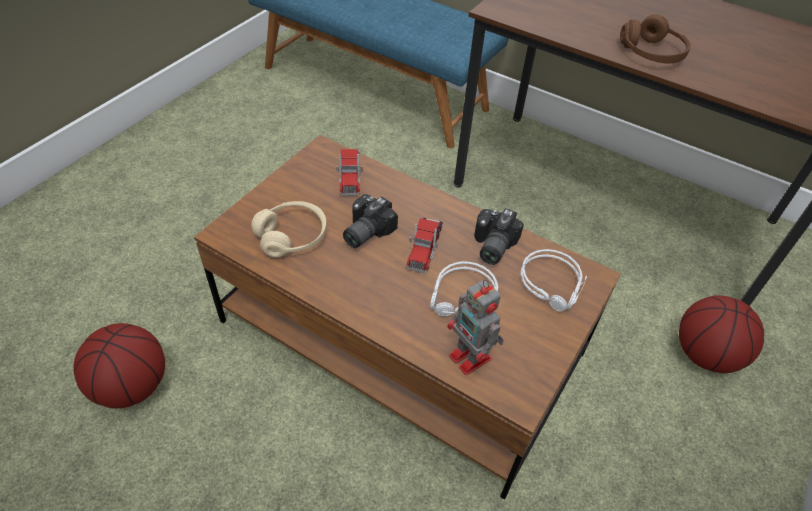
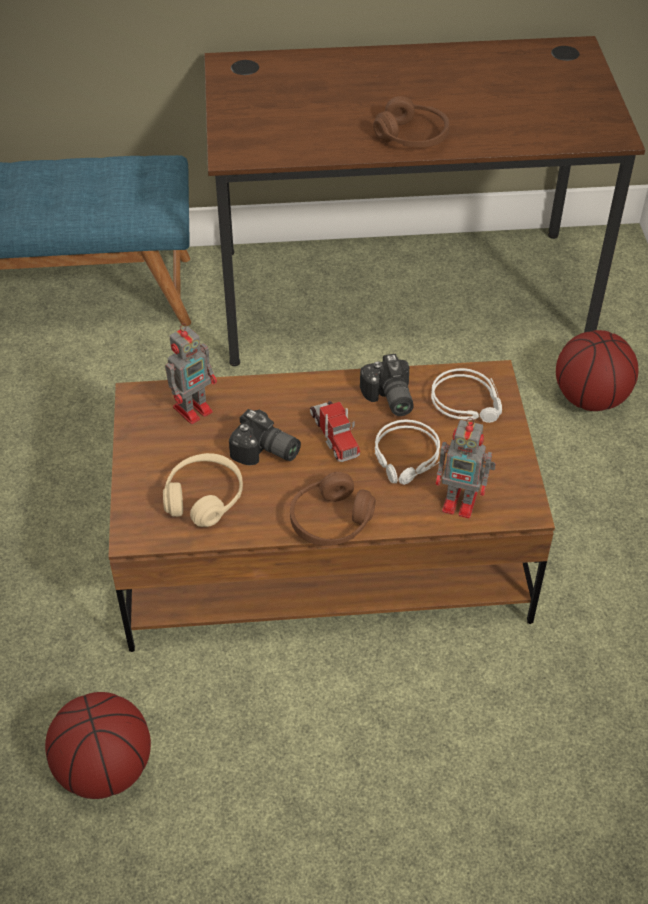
camera: 35 degrees left, 0 degrees up
toy truck [336,149,363,196] -> toy robot [165,323,217,424]
camera [343,194,398,248] -> camera turned 60 degrees counterclockwise [229,409,301,465]
none -> brown headphones [290,472,376,546]

